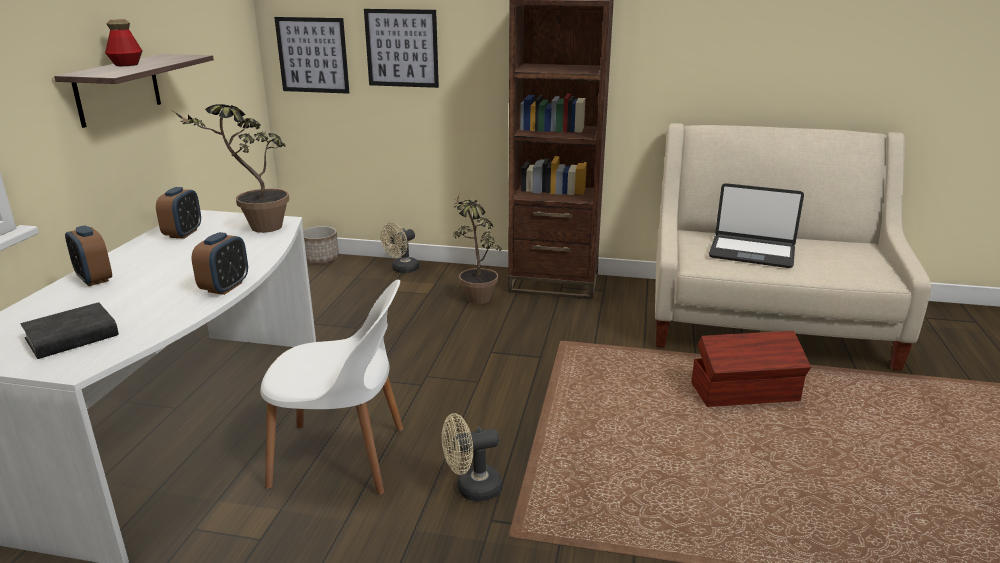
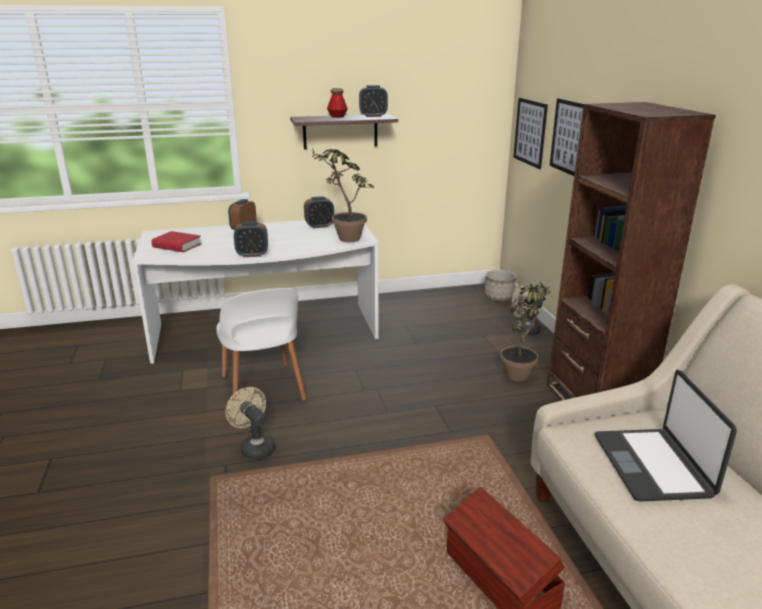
camera: 65 degrees right, 0 degrees up
black book [21,302,119,359] -> red book [152,231,202,252]
none -> alarm clock [359,85,388,117]

